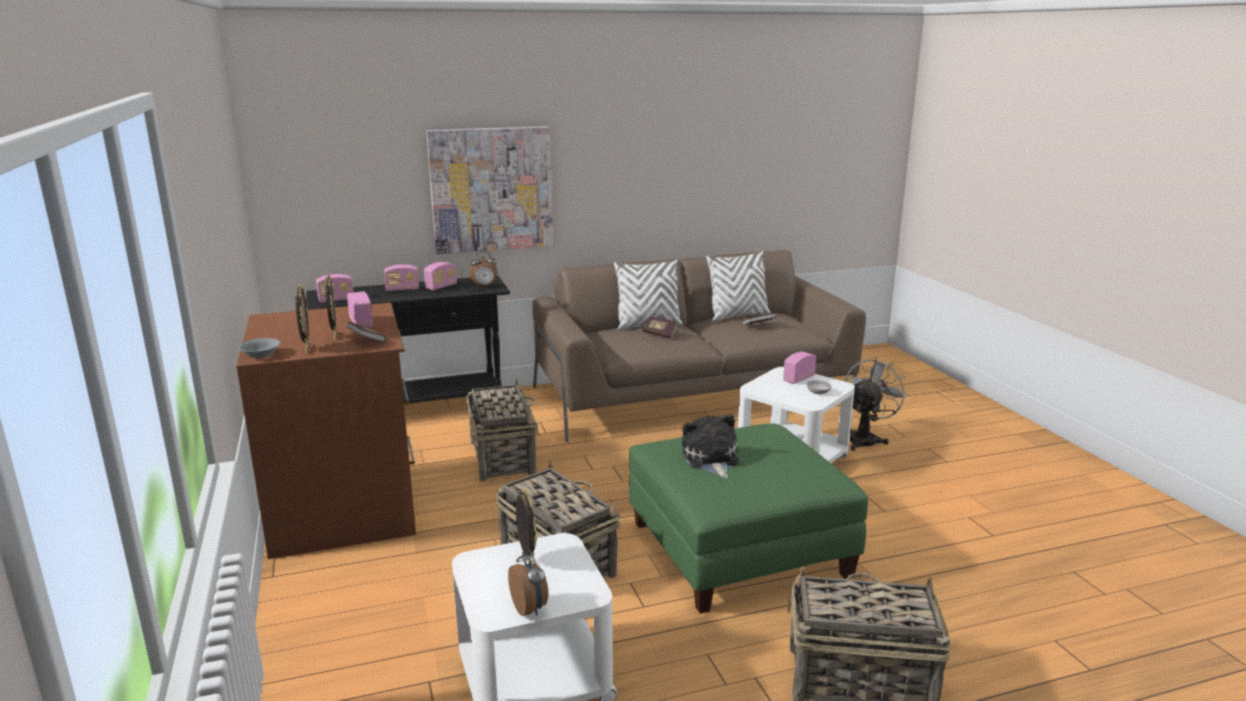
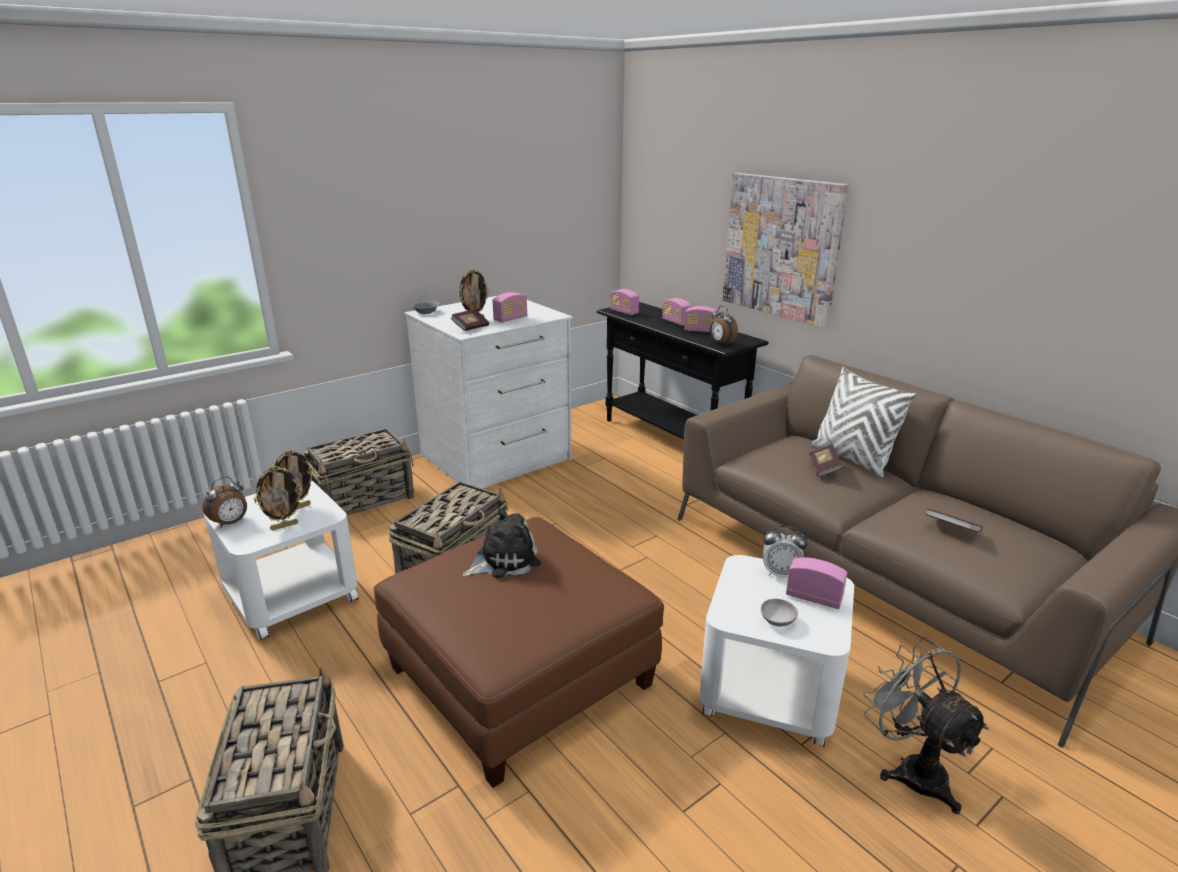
camera: 70 degrees right, 5 degrees up
brown dresser [236,303,416,559] -> white dresser [405,296,573,489]
picture frame [295,285,310,353] -> picture frame moved to [254,466,303,530]
basket [467,378,539,481] -> basket moved to [303,428,414,516]
green ottoman [629,423,868,613] -> brown ottoman [374,517,664,788]
white pillow [706,251,771,322] -> none
grey fan [845,357,908,451] -> grey fan turned 135 degrees counterclockwise [864,637,989,814]
none -> alarm clock [763,526,807,577]

